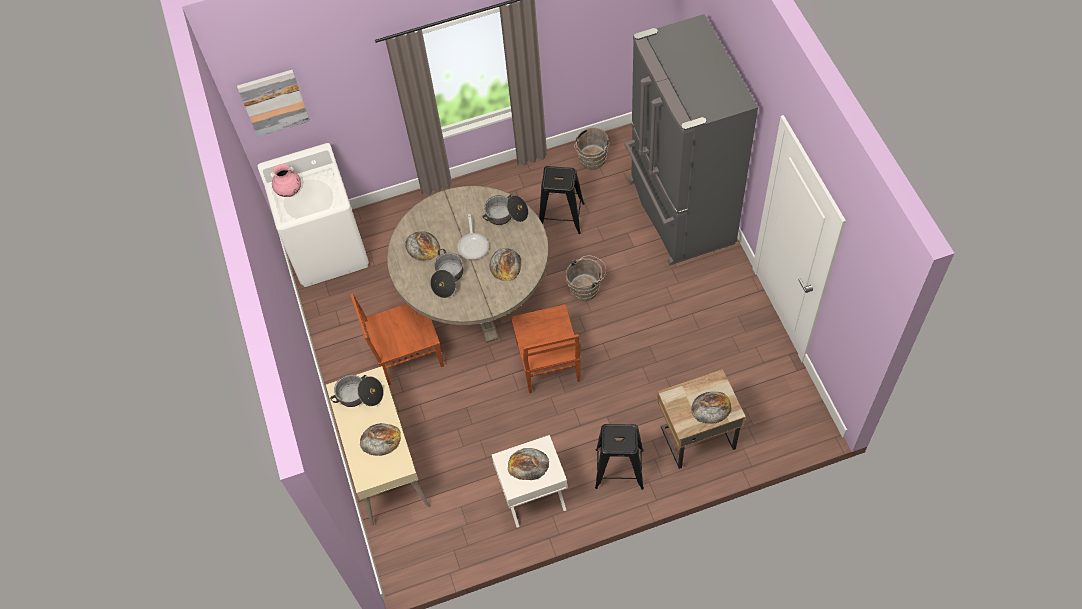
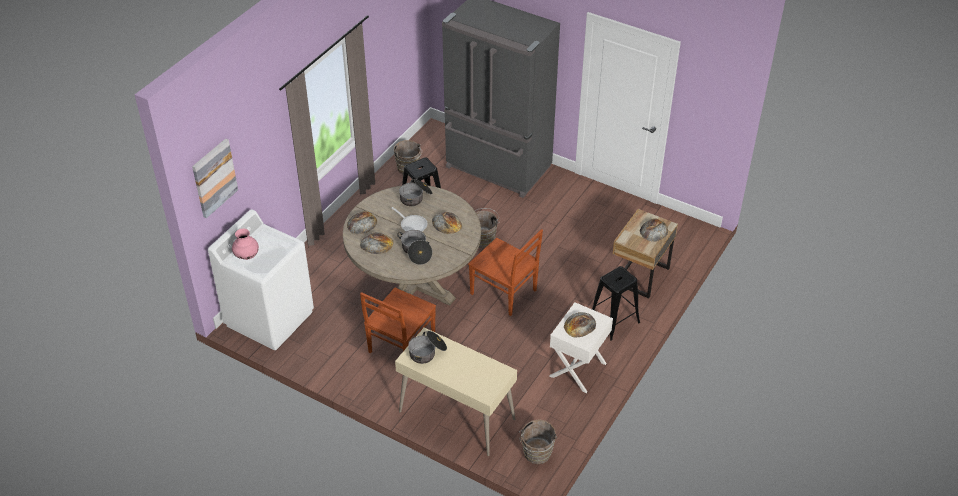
camera: 45 degrees left, 15 degrees down
bread [360,423,401,456] -> bread moved to [347,211,377,234]
none -> brown bucket [519,419,557,464]

